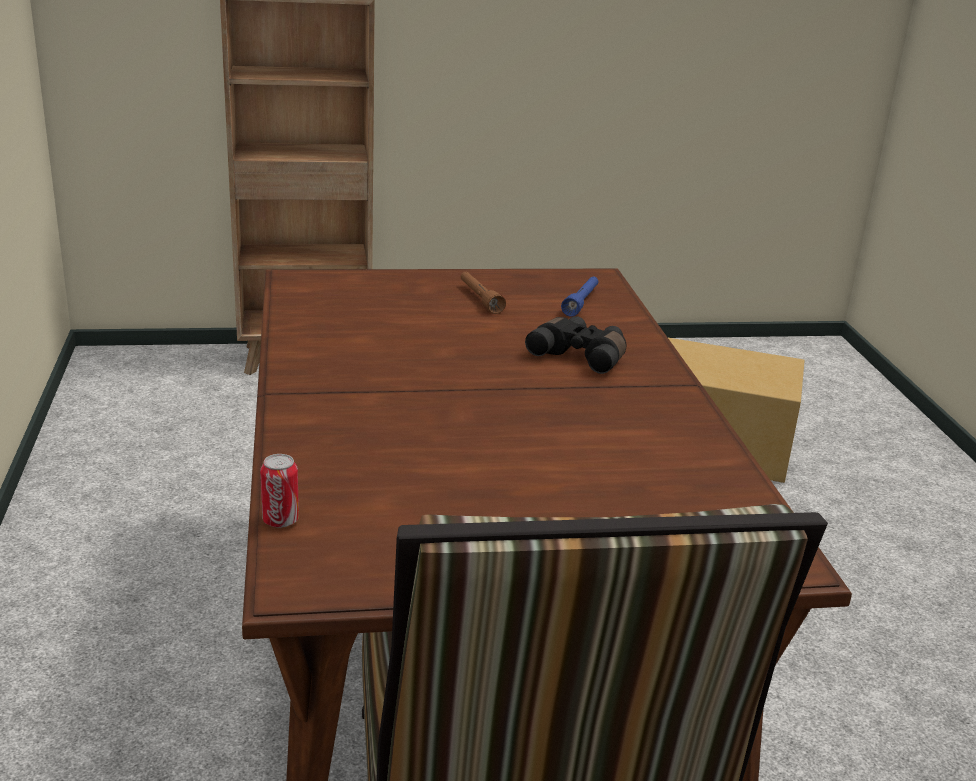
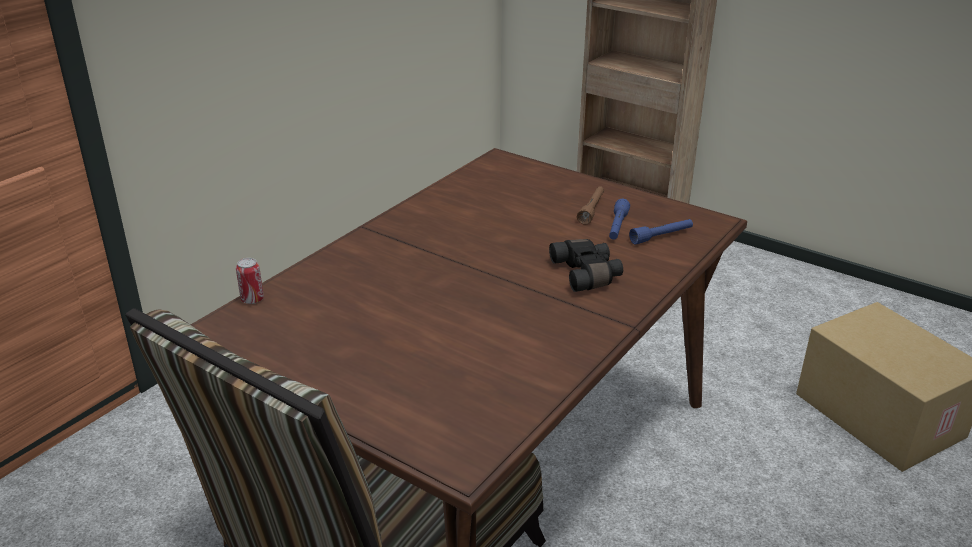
camera: 45 degrees right, 5 degrees up
none -> blue flashlight [609,199,630,240]

